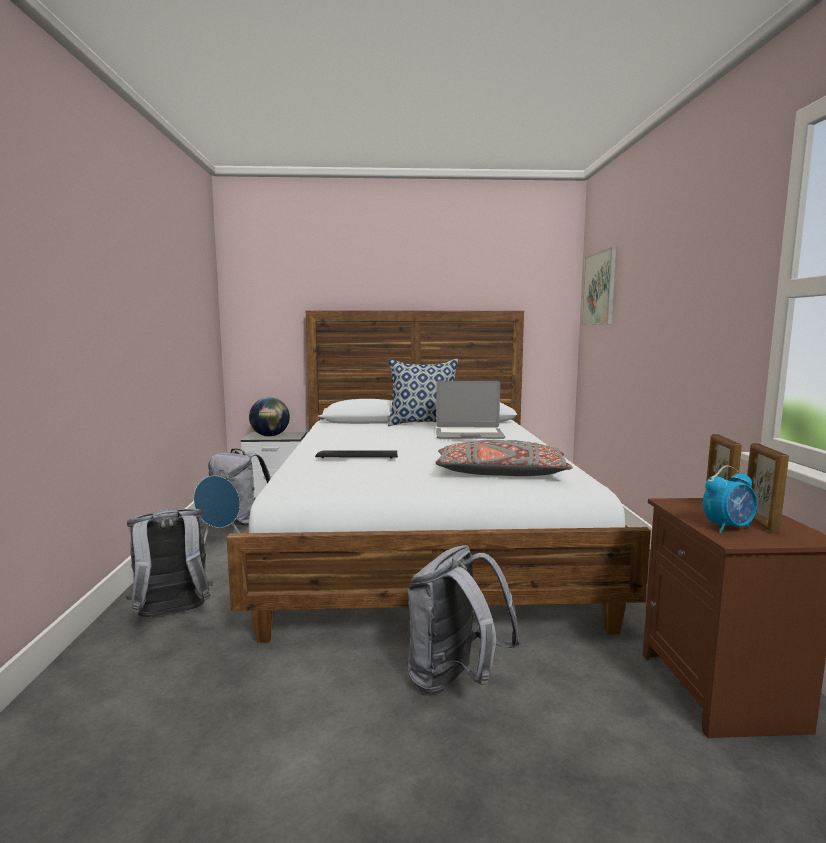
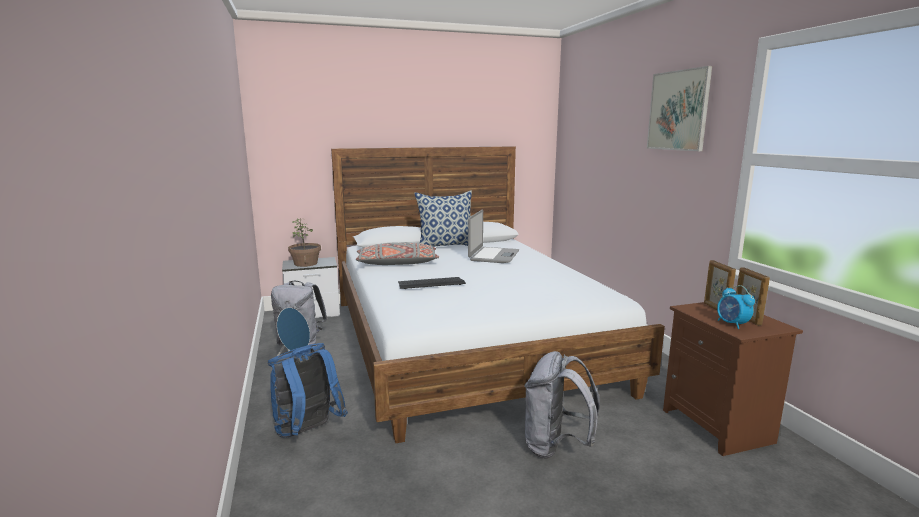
camera: 15 degrees left, 5 degrees up
grey backpack [125,509,213,617] -> blue backpack [268,343,348,438]
globe [249,397,290,437] -> potted plant [288,219,321,267]
laptop [436,381,505,439] -> laptop turned 60 degrees counterclockwise [468,210,519,263]
grey pillow [436,440,573,476] -> grey pillow moved to [356,242,439,265]
picture [582,247,616,325] -> picture moved to [647,66,712,151]
alarm clock [703,465,757,533] -> alarm clock turned 105 degrees clockwise [717,285,755,329]

